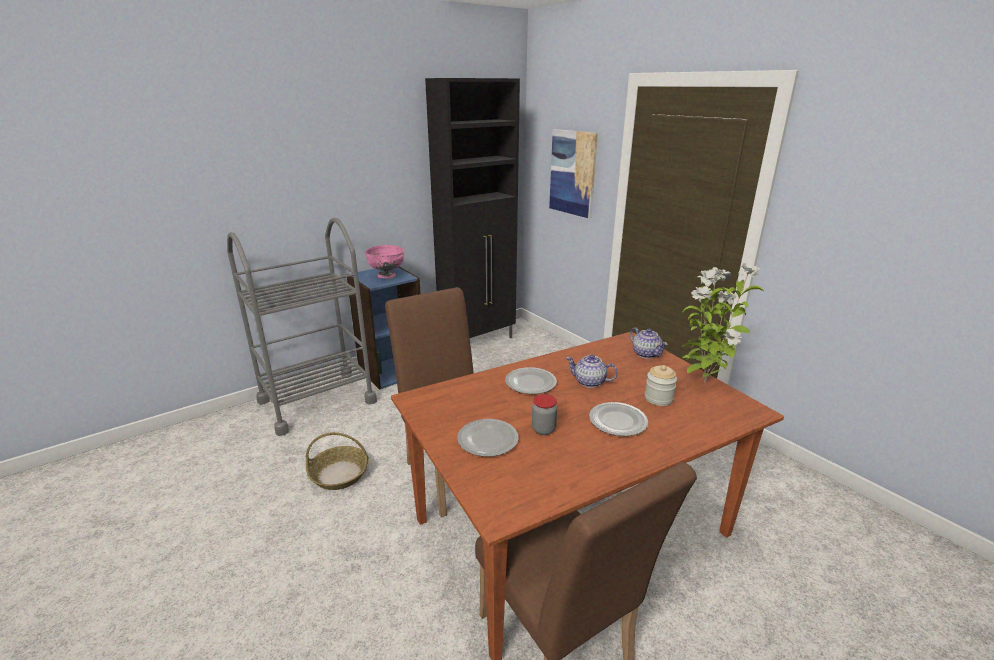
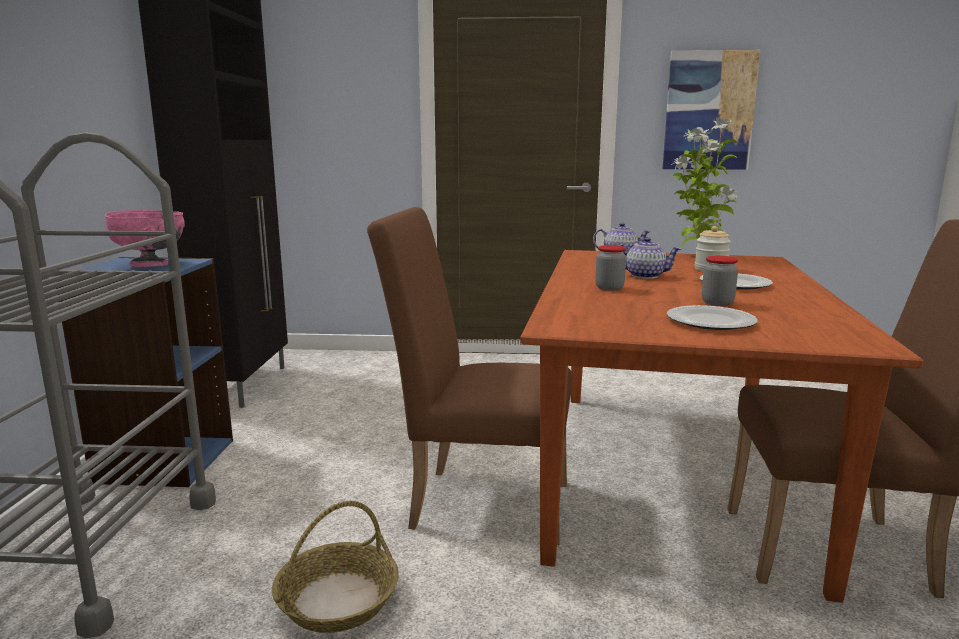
camera: 50 degrees left, 10 degrees down
plate [505,367,557,394] -> jar [595,245,626,291]
picture [549,129,598,219] -> picture moved to [663,50,760,169]
teapot [566,354,618,388] -> teapot turned 135 degrees counterclockwise [619,237,681,279]

